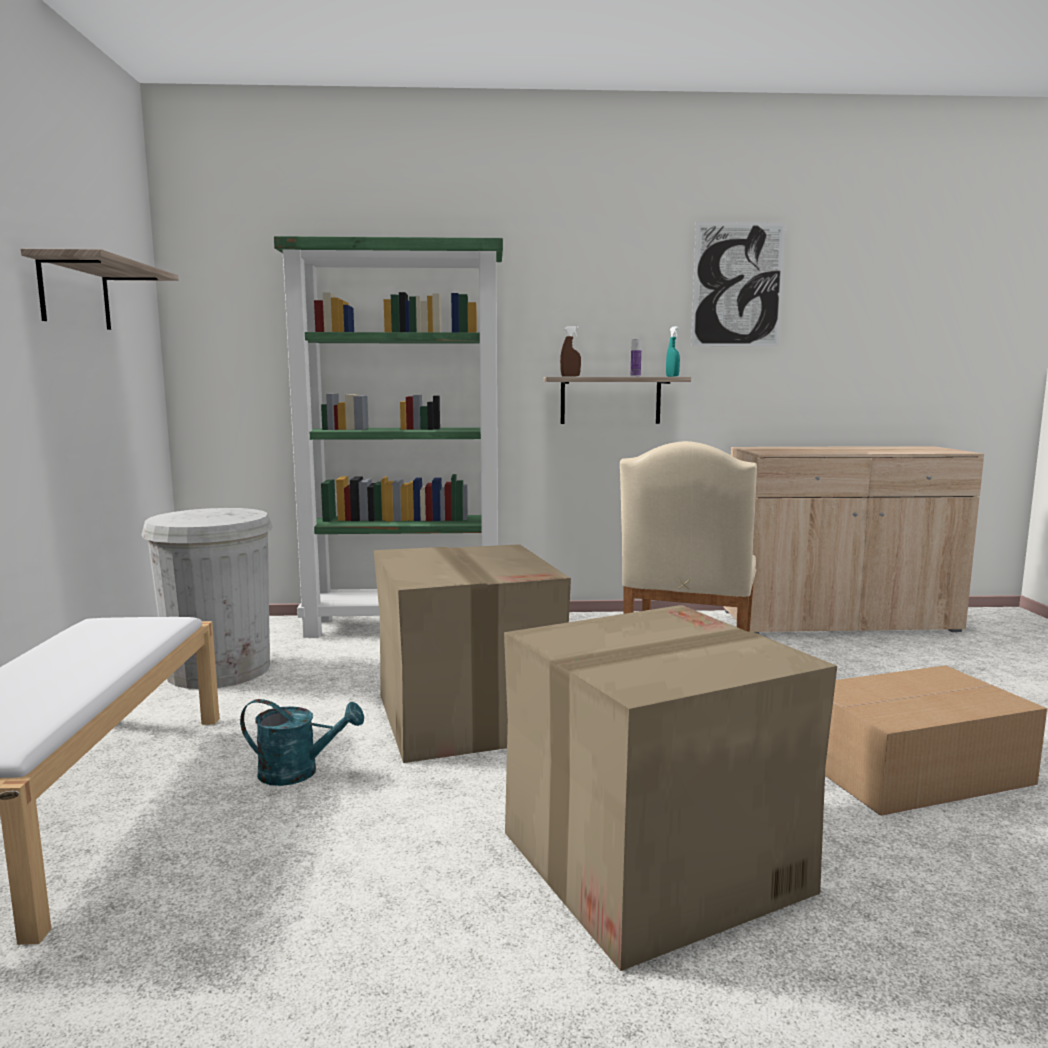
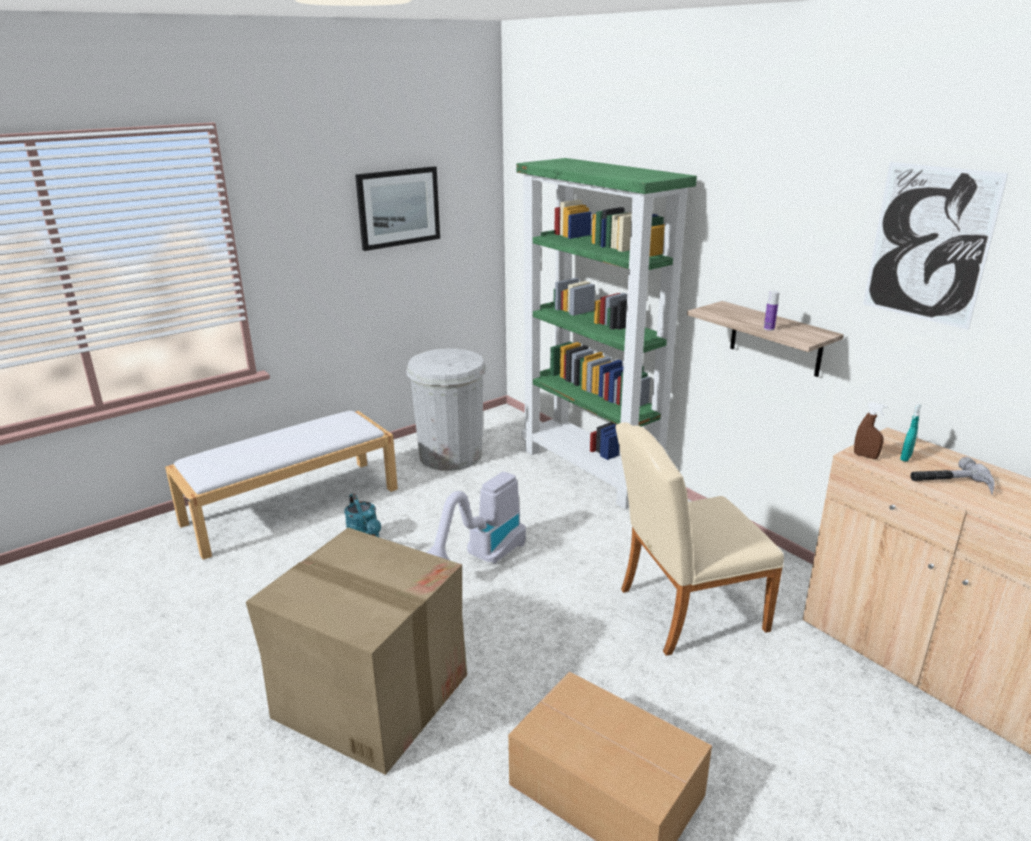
camera: 55 degrees right, 15 degrees up
shelf [21,249,179,330] -> picture [355,166,440,251]
cardboard box [374,544,571,763] -> vacuum cleaner [426,472,526,564]
brown spray bottle [560,326,581,377] -> brown spray bottle moved to [854,402,887,459]
turquoise spray bottle [666,326,680,377] -> turquoise spray bottle moved to [900,403,921,462]
none -> hammer [911,457,995,495]

